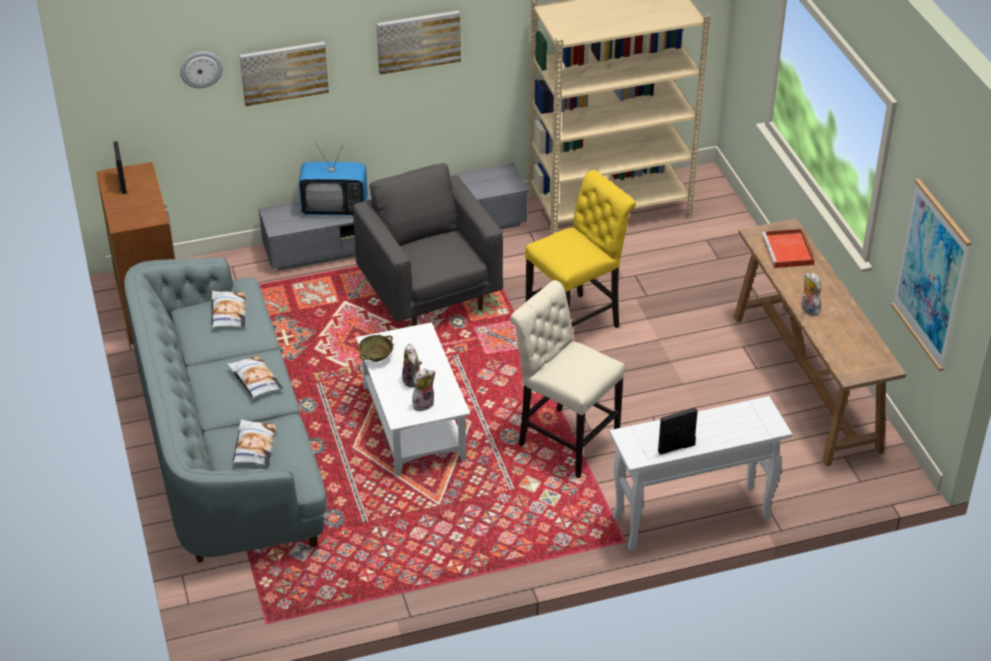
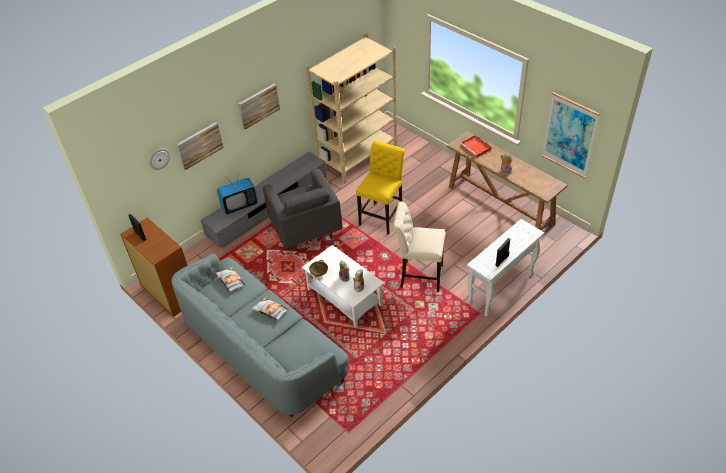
camera: 25 degrees left, 5 degrees up
pillow [233,419,276,466] -> none
grey armchair [353,163,503,326] -> grey armchair turned 150 degrees counterclockwise [263,169,342,251]

